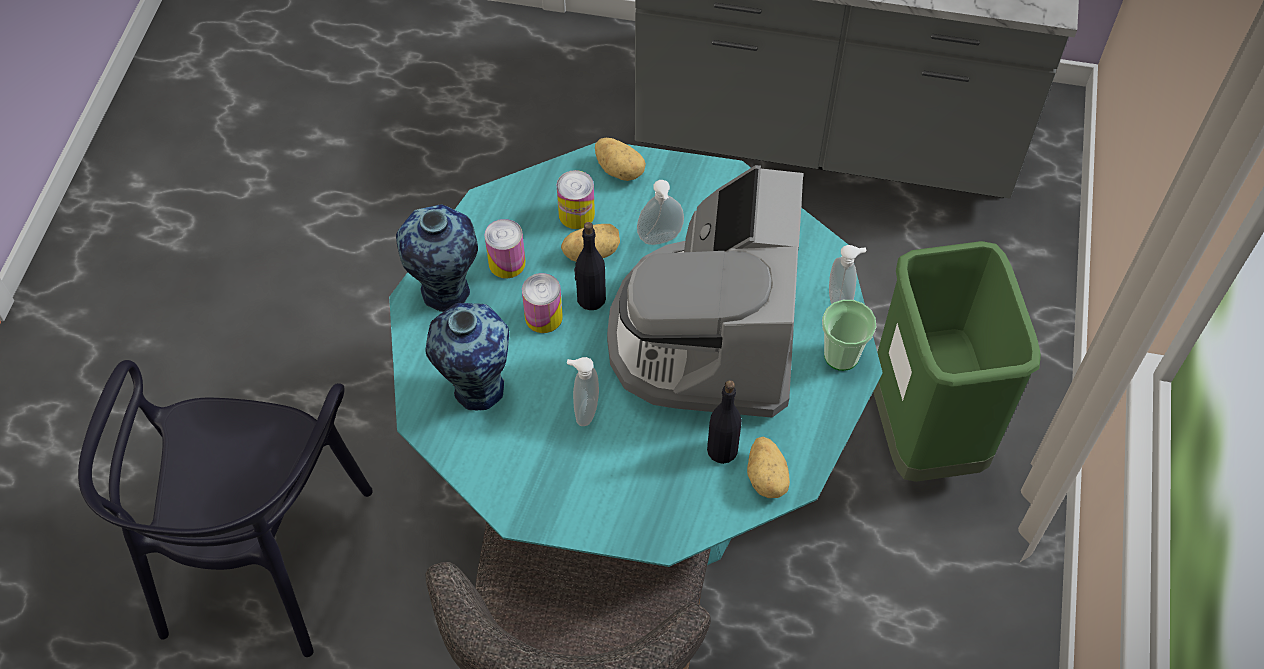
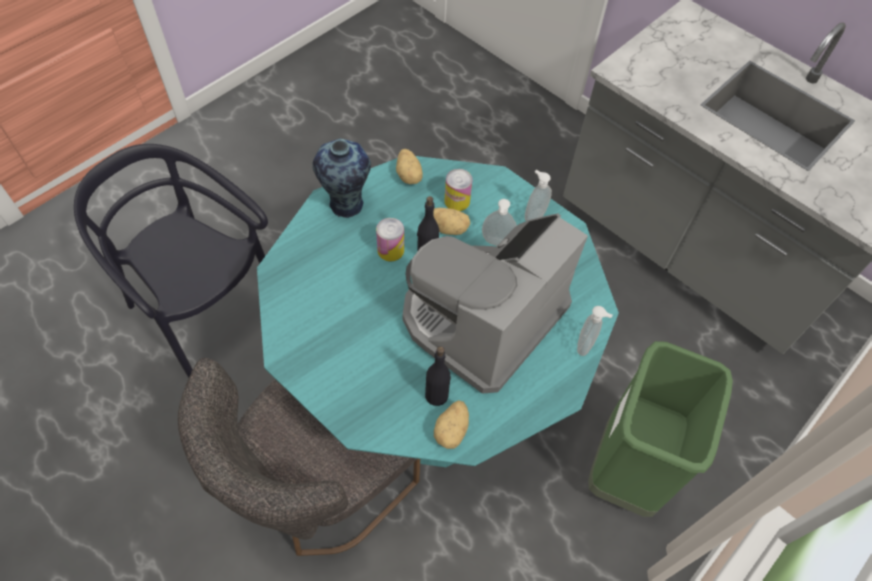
camera: 30 degrees right, 0 degrees up
black chair [78,360,373,657] -> black chair turned 90 degrees clockwise [74,144,268,378]
vase [426,303,509,410] -> none
can [485,219,526,279] -> none
soap dispenser [567,357,599,426] -> soap dispenser moved to [525,170,552,221]
potato [595,138,646,181] -> potato moved to [396,149,423,184]
cup [822,300,876,371] -> none

